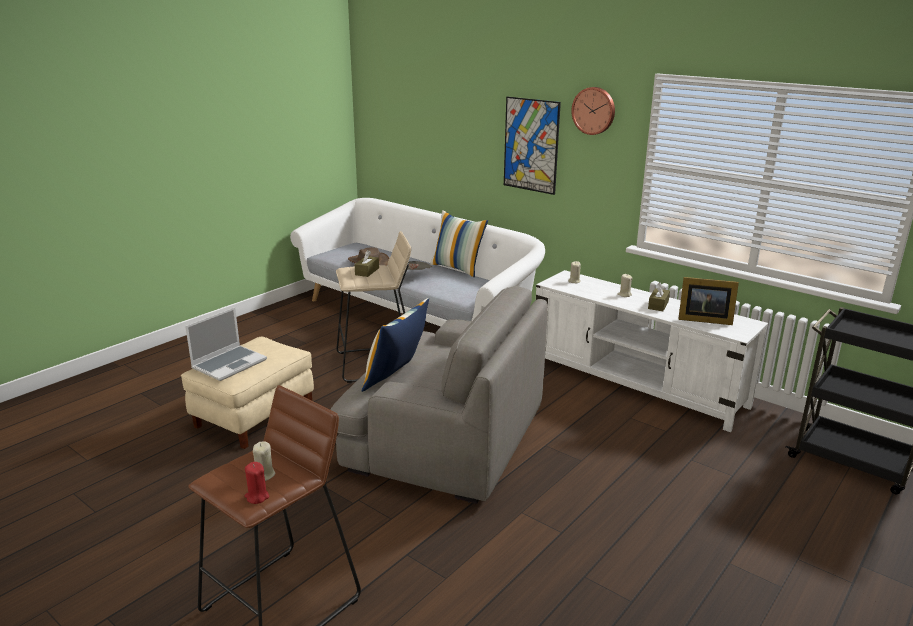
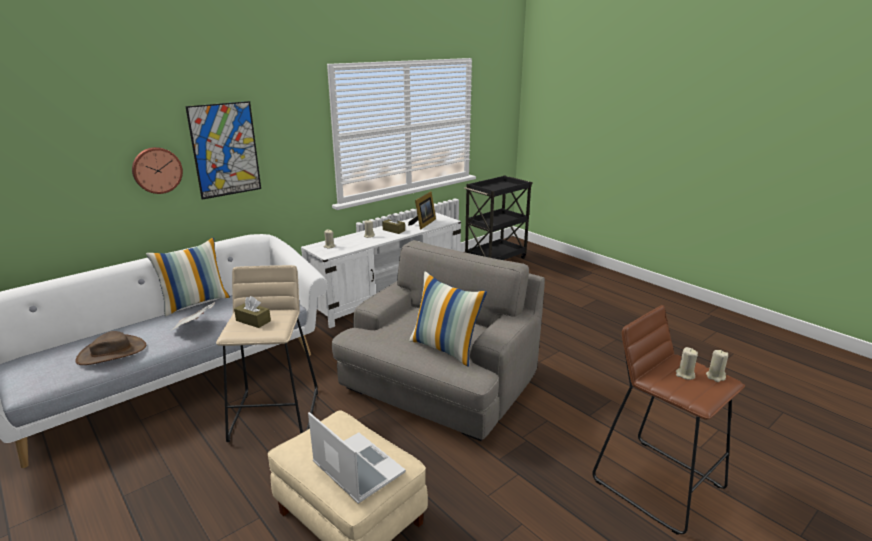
camera: 80 degrees left, 0 degrees up
red candle [245,462,269,504] -> beige candle [706,350,728,382]
wall clock [571,87,615,135] -> wall clock moved to [132,147,183,194]

